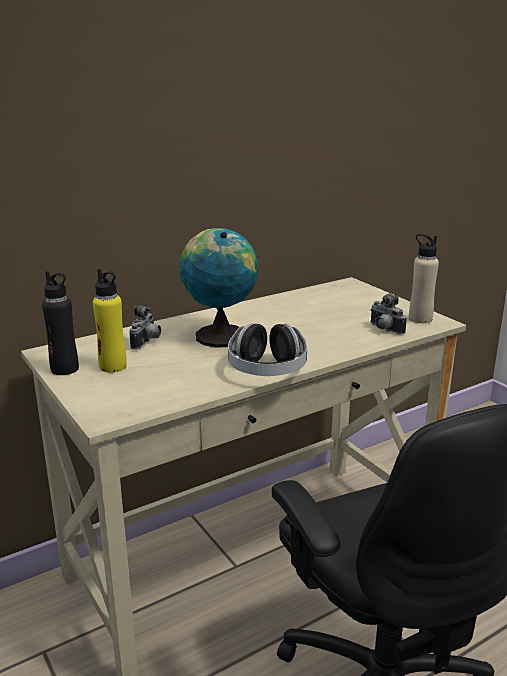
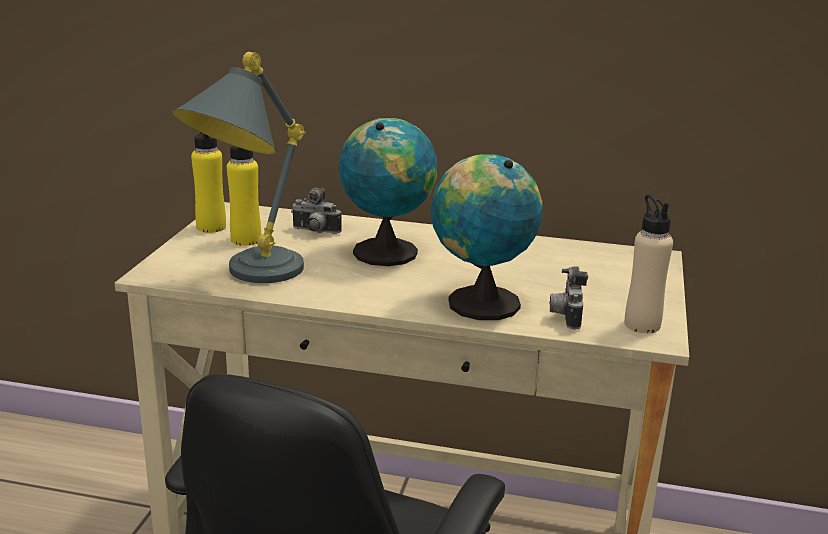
camera: 45 degrees right, 0 degrees up
black bottle [42,271,79,375] -> yellow bottle [191,132,226,233]
camera [129,306,161,350] -> camera turned 45 degrees clockwise [291,187,342,234]
headphones [228,323,307,376] -> none
none -> grey table lamp [172,52,305,283]
none -> globe [431,154,542,320]

